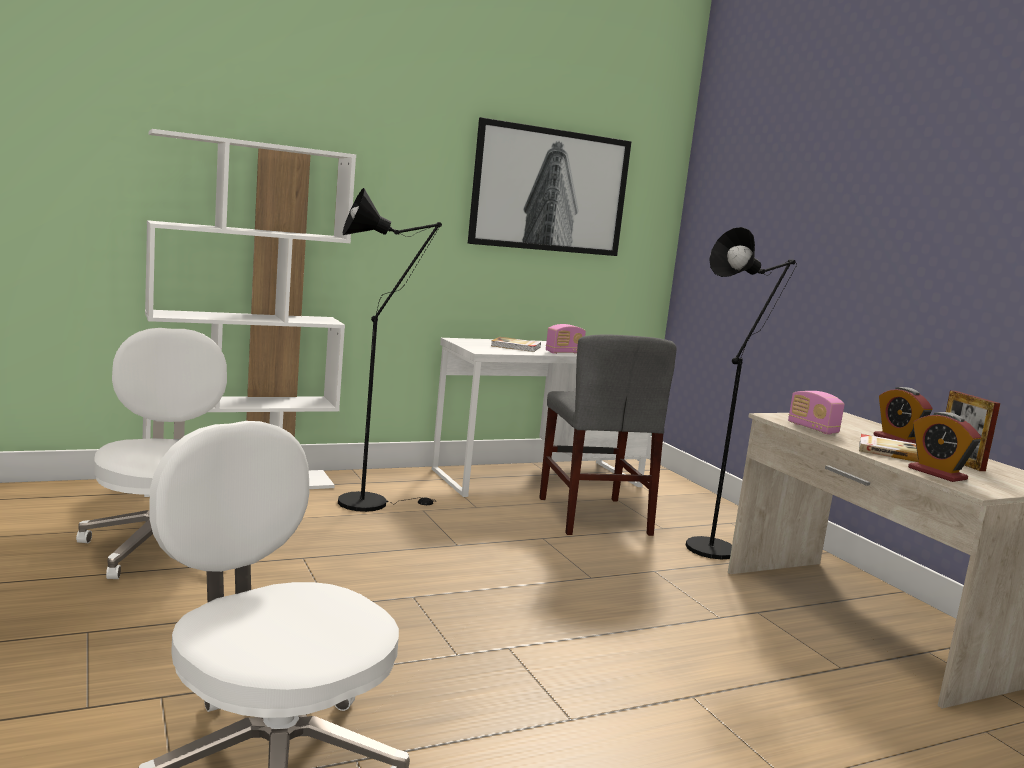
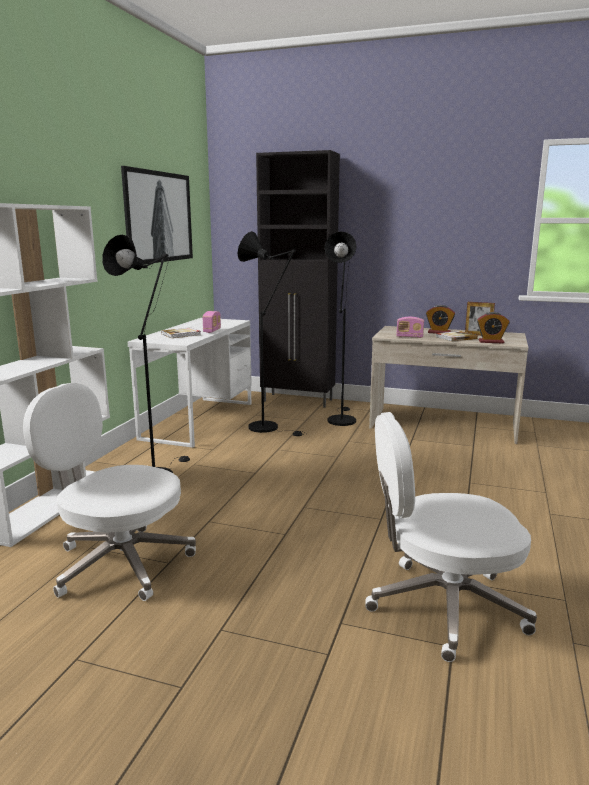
camera: 45 degrees left, 5 degrees up
grey chair [539,335,677,536] -> black floor lamp [238,231,306,436]
none -> black cabinet [256,150,340,408]

